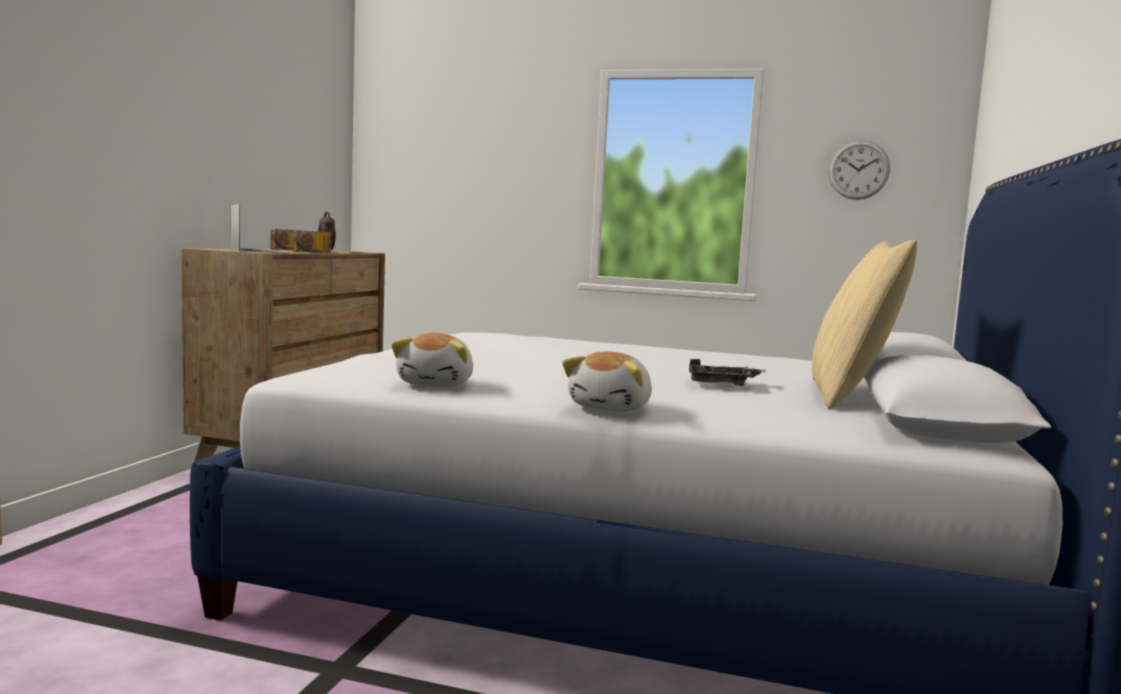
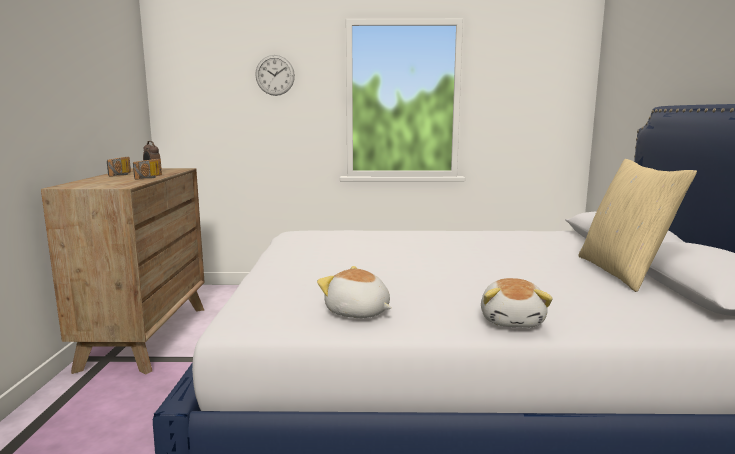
camera: 15 degrees left, 5 degrees up
laptop [231,204,290,253] -> none
plush toy [391,333,473,387] -> plush toy turned 135 degrees clockwise [317,266,392,318]
grey tray [689,359,766,386] -> none
wall clock [828,140,890,200] -> wall clock moved to [255,55,295,96]

